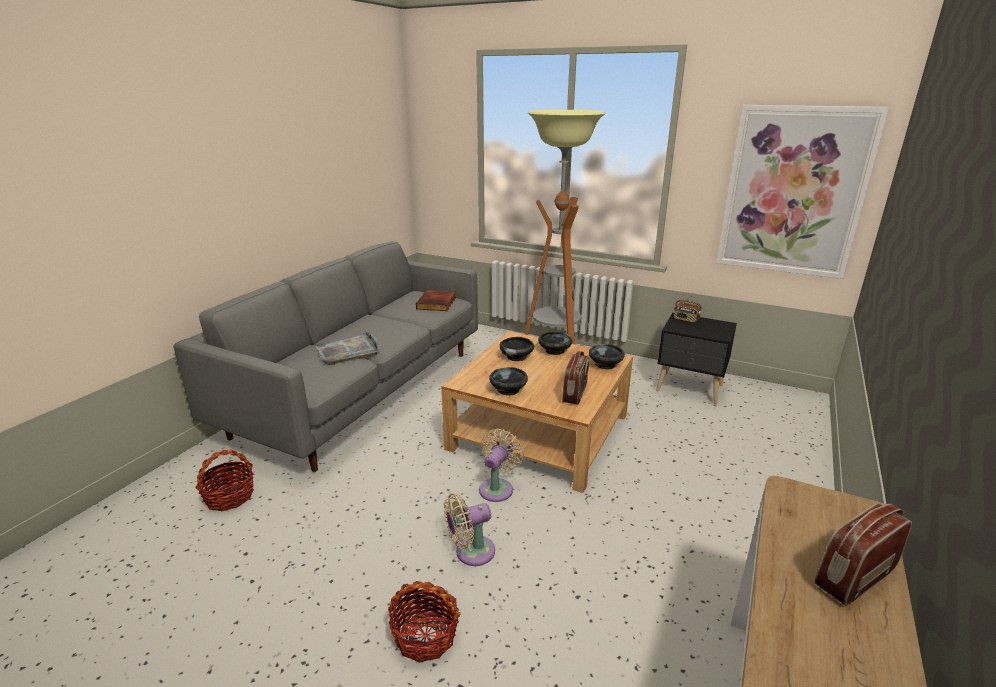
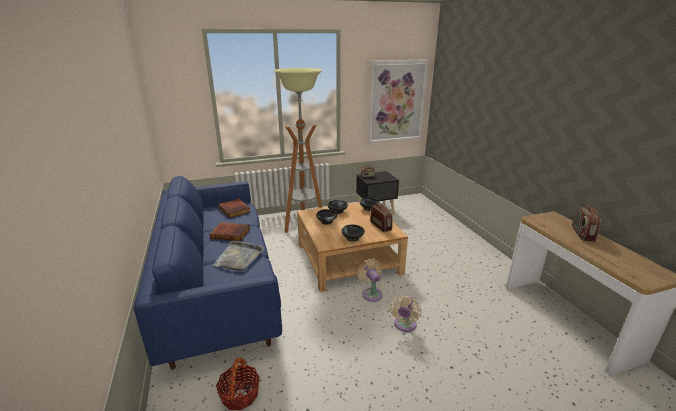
camera: 45 degrees left, 0 degrees up
grey sofa [173,241,478,472] -> blue sofa [134,176,282,370]
basket [388,581,461,663] -> none
none -> book [210,222,250,241]

